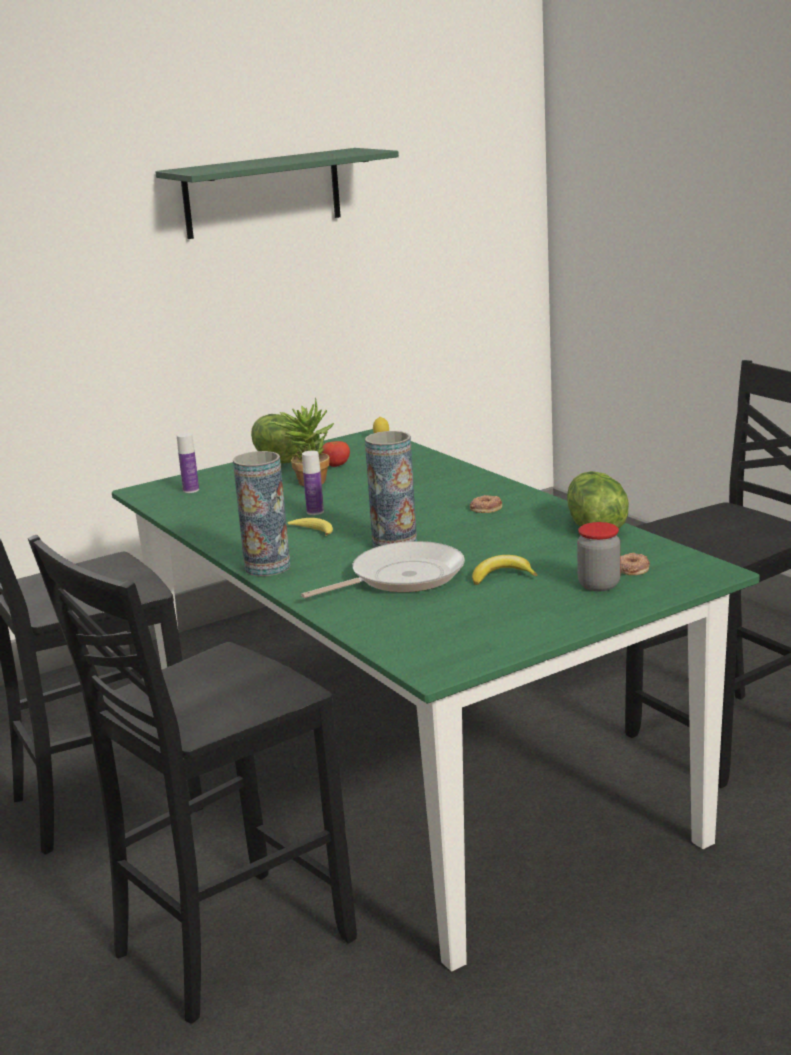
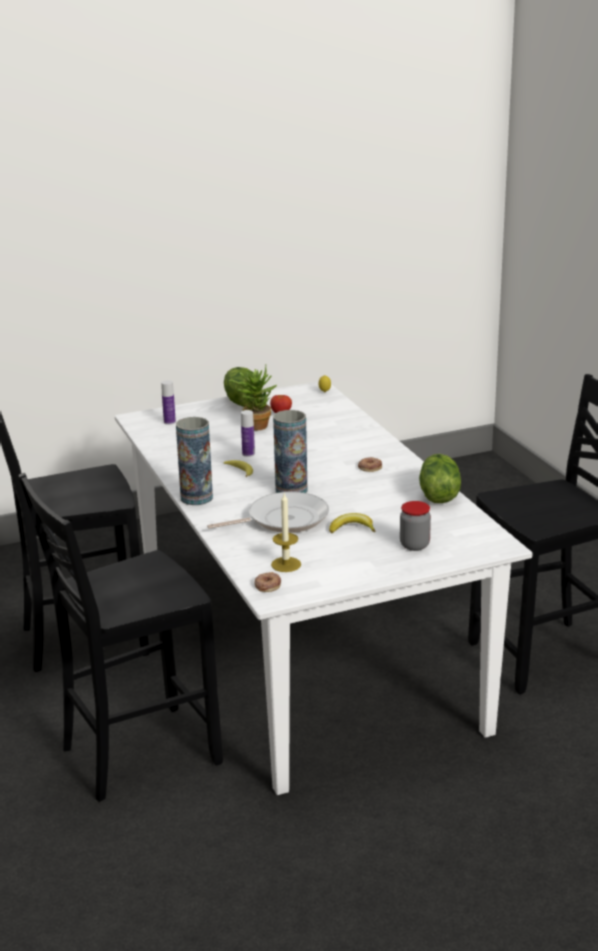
camera: 10 degrees right, 5 degrees up
green dining table [112,429,759,971] -> white dining table [115,381,533,795]
green shelf [155,148,399,239] -> none
donut [620,553,650,575] -> donut moved to [254,572,281,592]
none -> candle [271,493,301,572]

